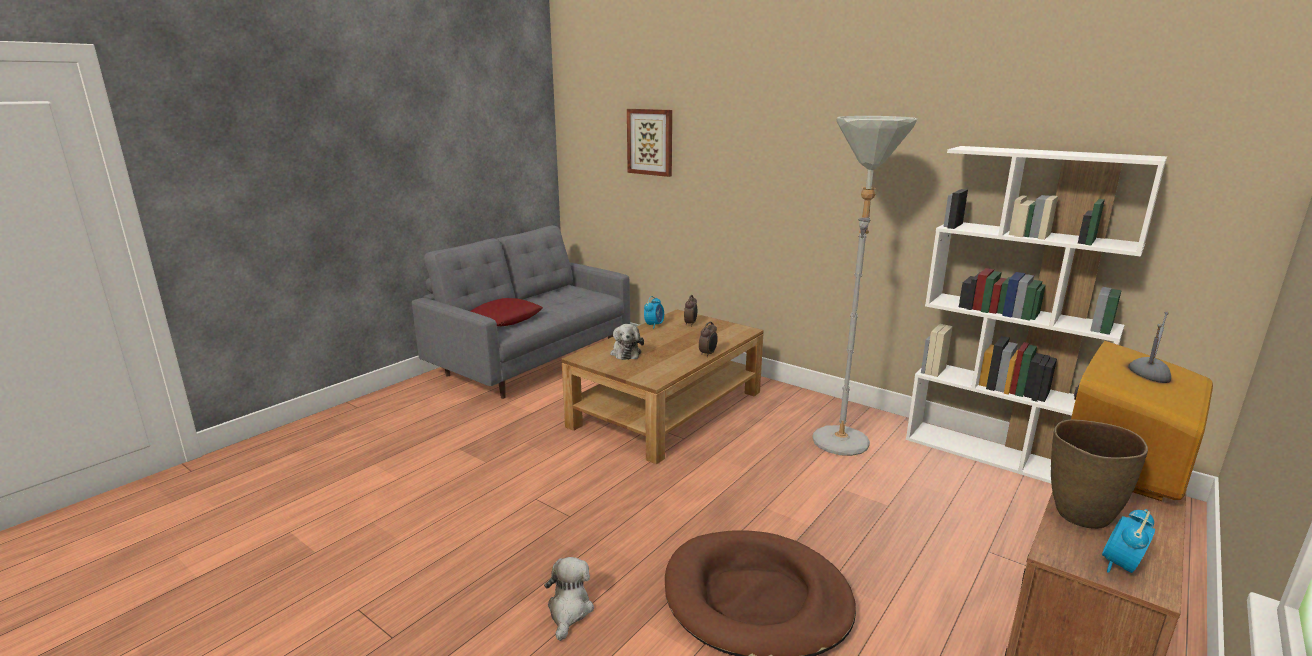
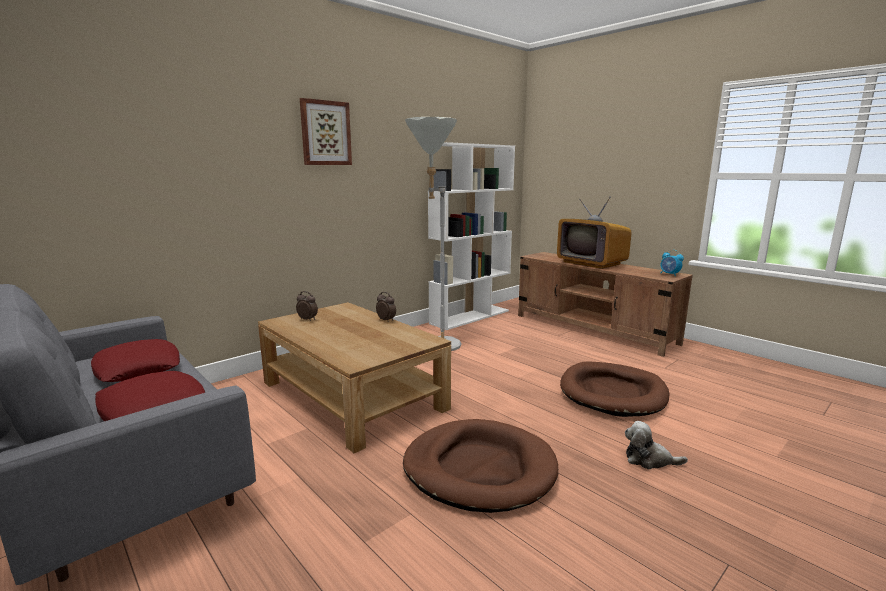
camera: 80 degrees left, 5 degrees down
plush toy [610,324,644,360] -> none
picture [627,109,672,177] -> picture moved to [300,98,352,165]
alarm clock [644,296,664,329] -> none
brown vase [1051,419,1148,529] -> none
none -> red pillow [91,339,180,382]
none -> brown dog bed [403,419,558,513]

